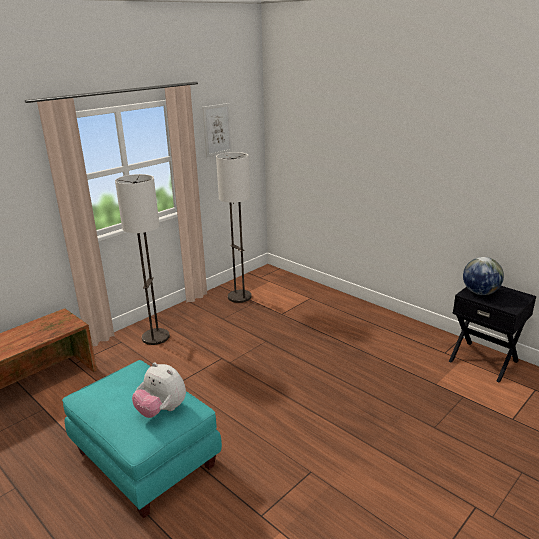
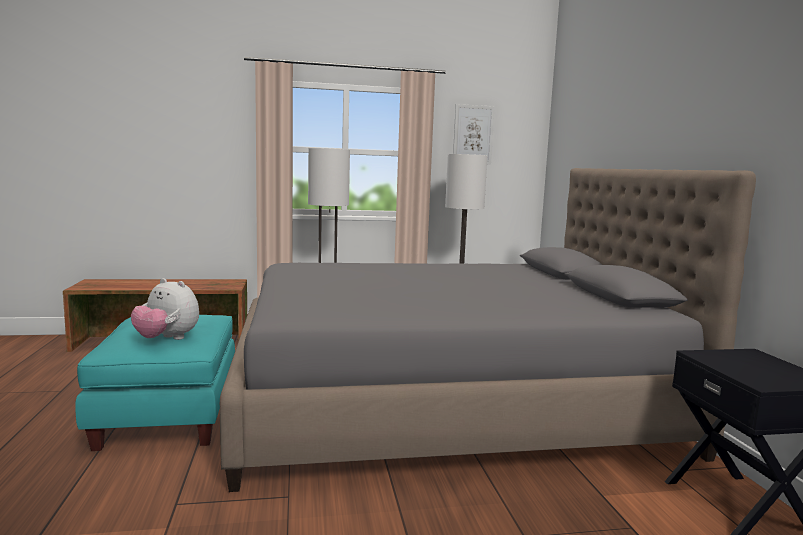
camera: 35 degrees right, 15 degrees down
plush toy [132,362,186,418] -> plush toy turned 45 degrees counterclockwise [131,278,199,340]
globe [463,257,504,295] -> none
none -> grey bed [220,168,756,492]

